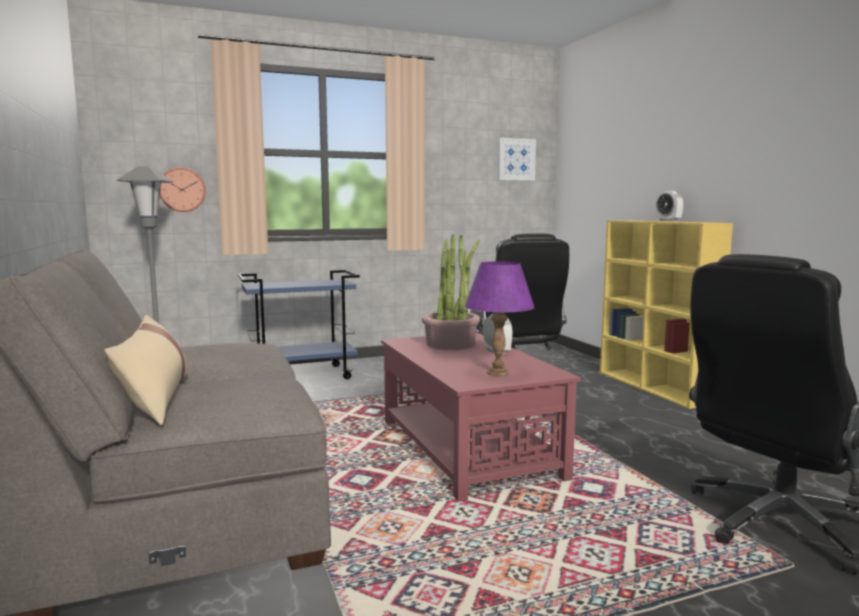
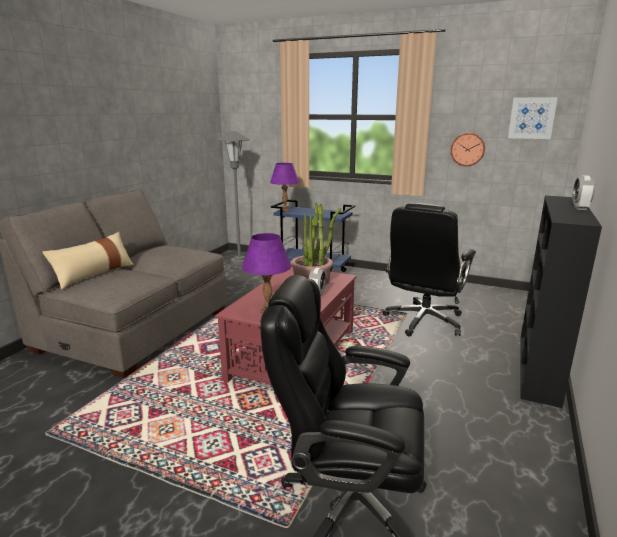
camera: 45 degrees right, 10 degrees up
wall clock [160,167,206,212] -> wall clock moved to [451,133,485,166]
yellow bookcase [600,220,733,409] -> black bookcase [521,195,602,408]
none -> purple table lamp [270,163,299,212]

